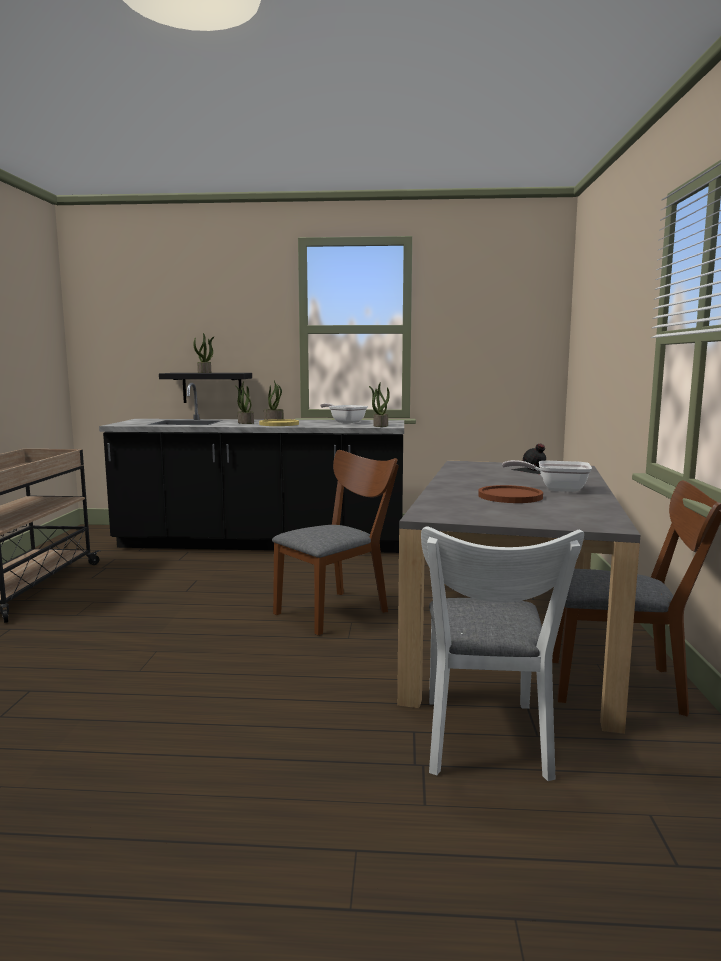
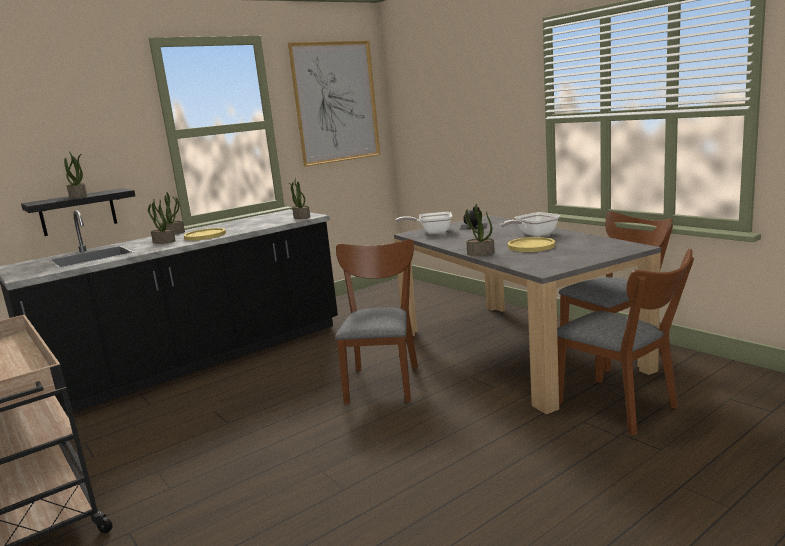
camera: 40 degrees left, 5 degrees up
frying pan [320,403,368,423] -> frying pan moved to [395,212,452,234]
white chair [421,526,584,781] -> brown chair [557,249,694,435]
brown plate [478,485,543,503] -> yellow plate [508,237,555,252]
none -> picture [288,41,380,167]
none -> potted plant [465,204,495,256]

